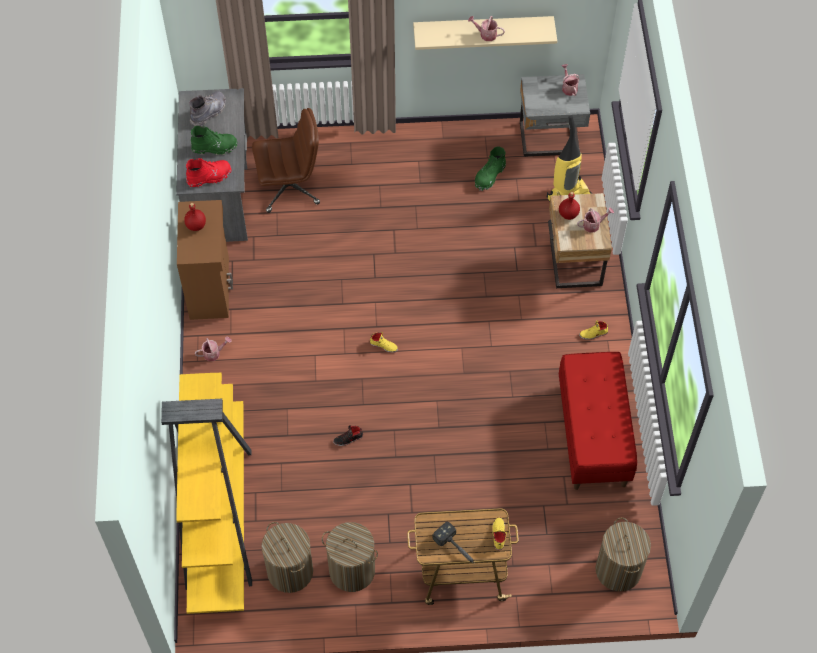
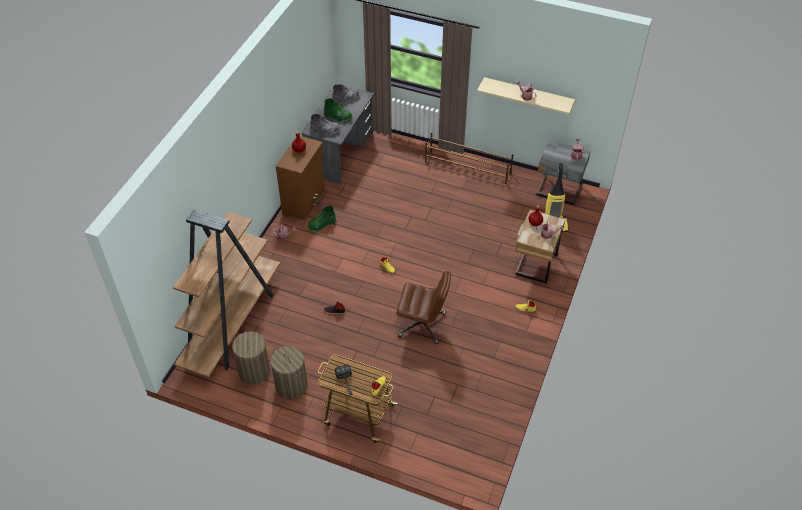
camera: 25 degrees right, 10 degrees down
yellow bookcase [161,373,252,614] -> brown bookcase [173,209,280,377]
red boot [186,158,232,188] -> grey boot [310,114,341,136]
brown office chair [252,108,320,213] -> brown office chair moved to [396,271,451,344]
green boot [475,146,506,191] -> green boot moved to [308,206,336,232]
red bench [559,352,637,490] -> none
laundry basket [595,518,651,591] -> none
none -> brown shoe rack [425,133,513,184]

